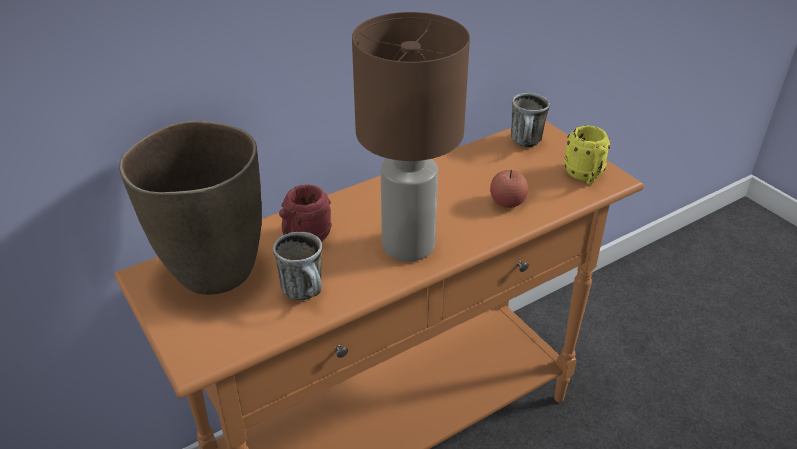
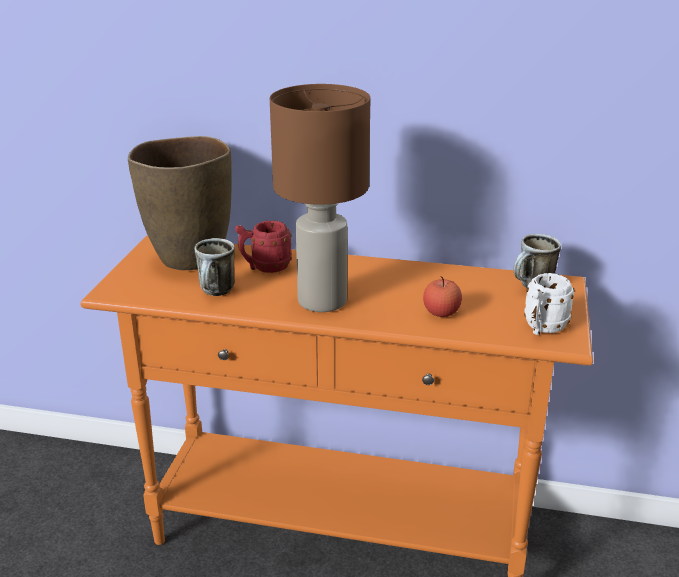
camera: 45 degrees right, 10 degrees down
yellow mug [564,125,610,185] -> white mug [524,273,574,335]

